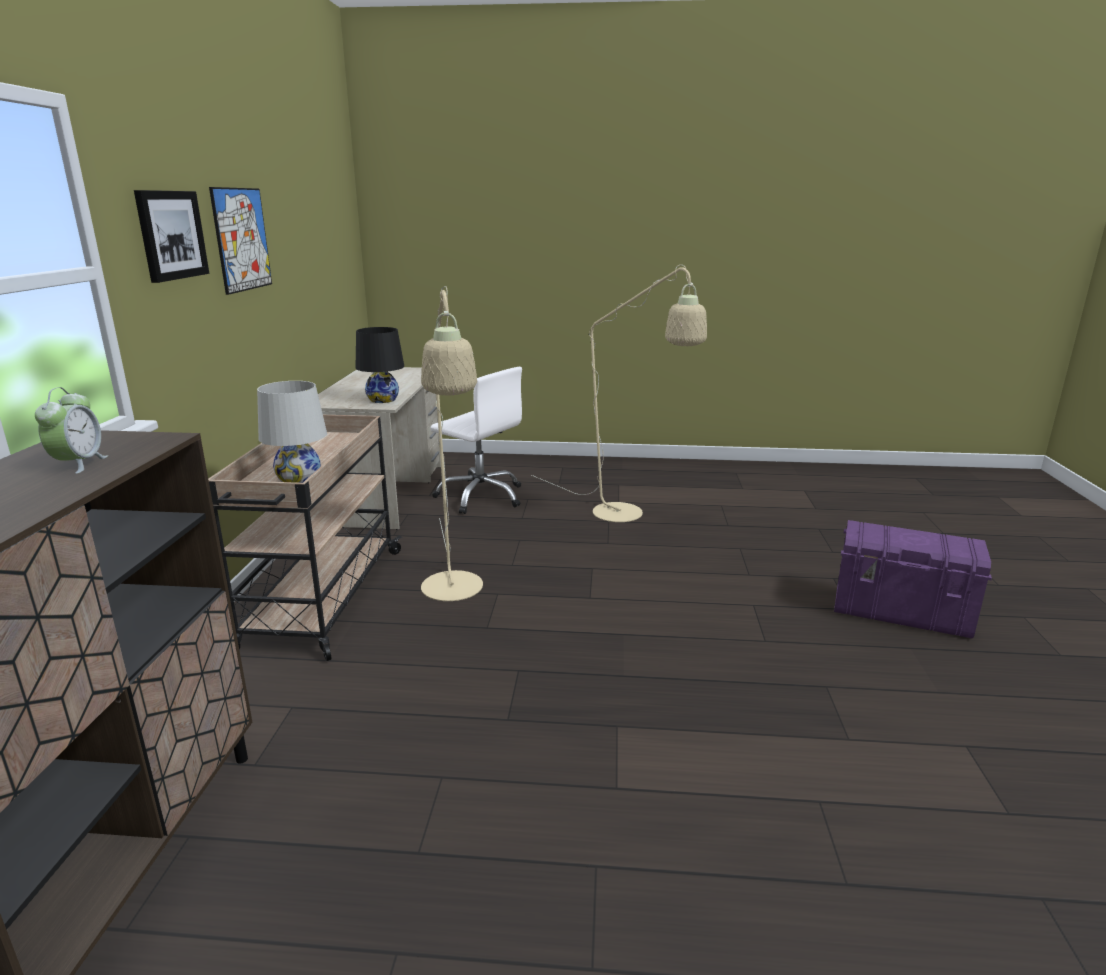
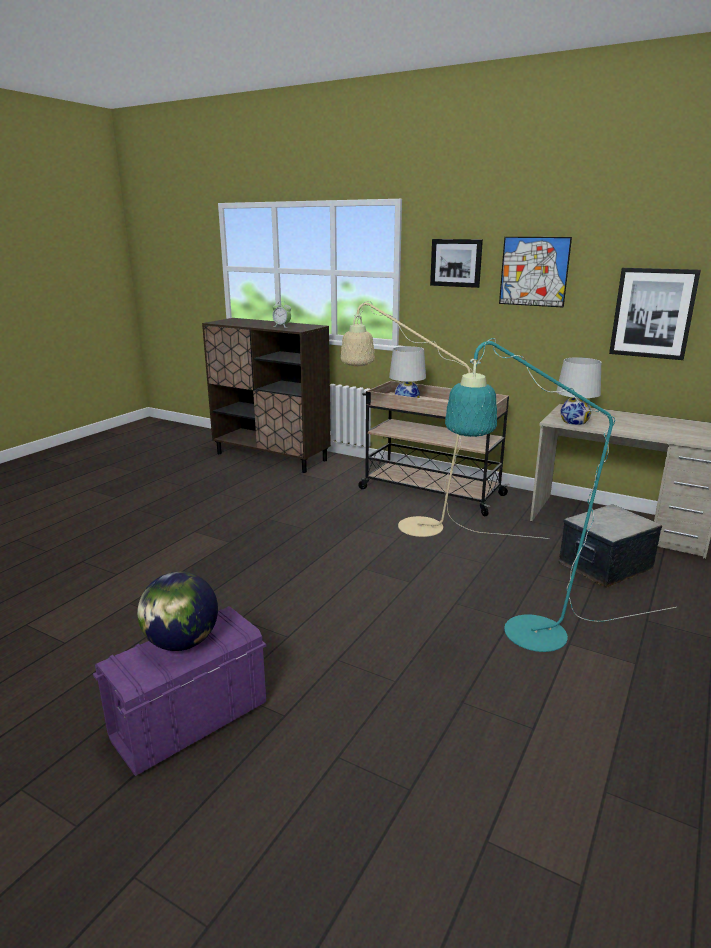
camera: 115 degrees right, 0 degrees up
black table lamp [355,327,404,403] -> white table lamp [556,357,601,425]
white office chair [430,367,522,514] -> storage box [559,504,662,588]
beige floor lamp [531,265,707,522] -> turquoise floor lamp [445,338,677,652]
none -> globe [137,572,218,651]
none -> picture [609,268,701,360]

